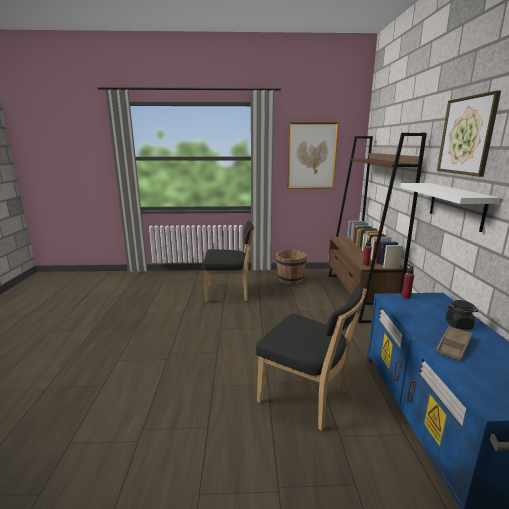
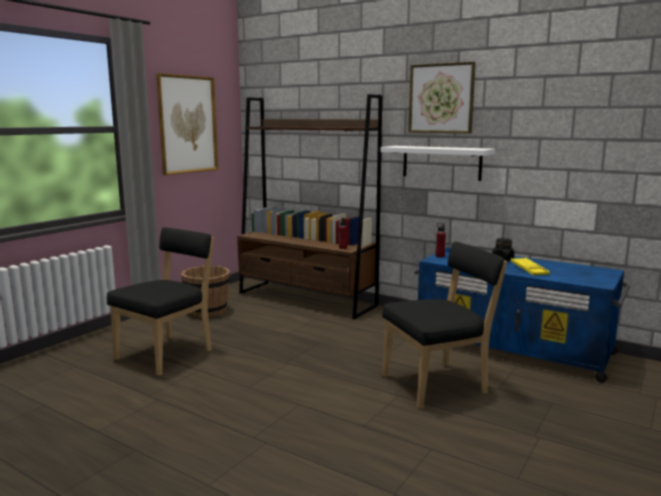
camera: 55 degrees left, 5 degrees down
brown tray [435,326,473,361] -> yellow tray [511,258,550,275]

